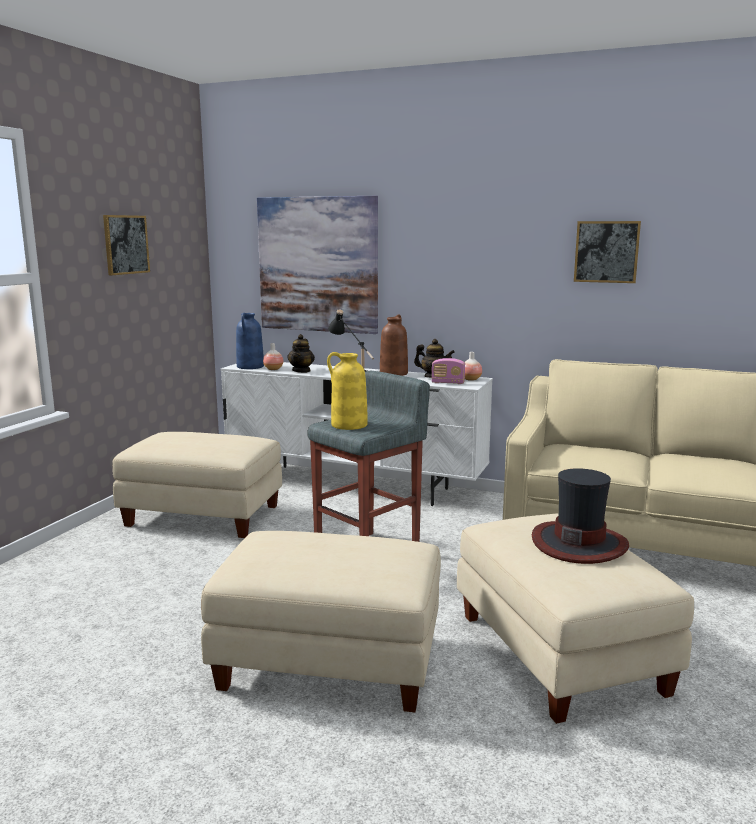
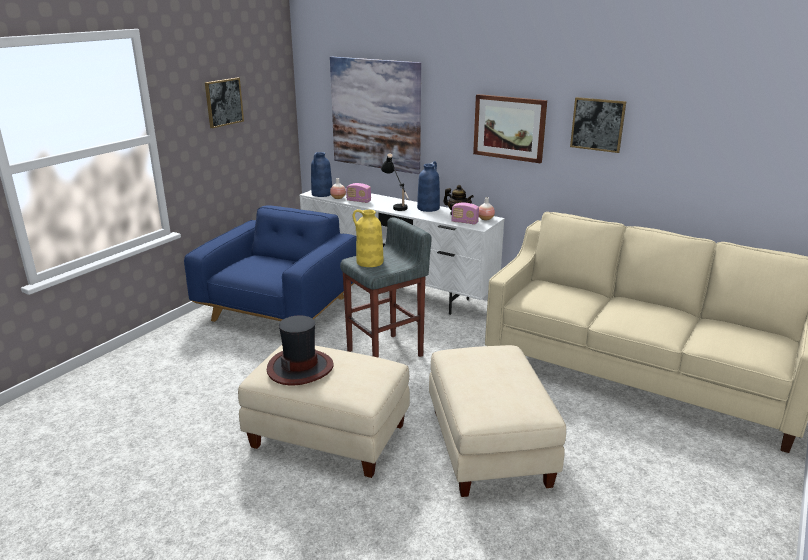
camera: 10 degrees right, 10 degrees up
beige ottoman [112,432,282,538] -> blue armchair [184,205,356,322]
teapot [287,334,315,373] -> radio [346,183,371,203]
brown vase [380,314,408,376] -> blue vase [417,161,440,212]
hat [532,468,629,564] -> hat moved to [267,315,334,385]
none -> picture [473,94,547,163]

